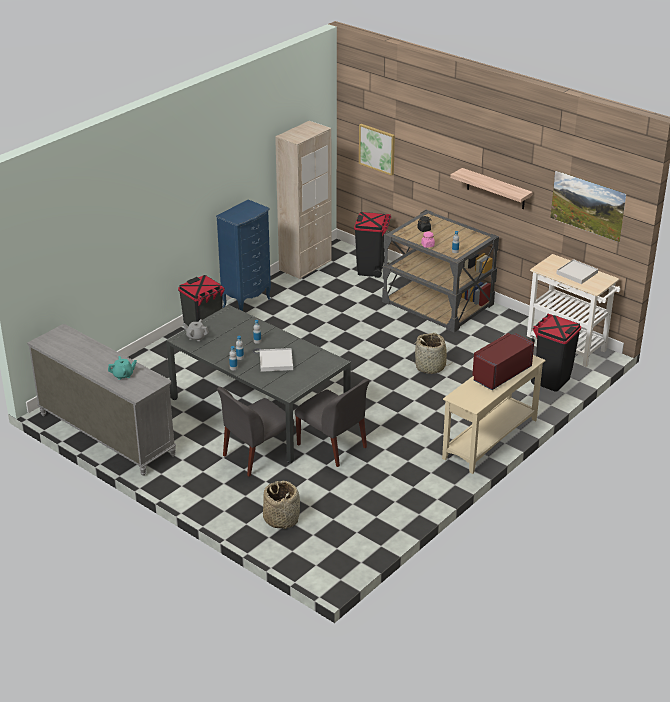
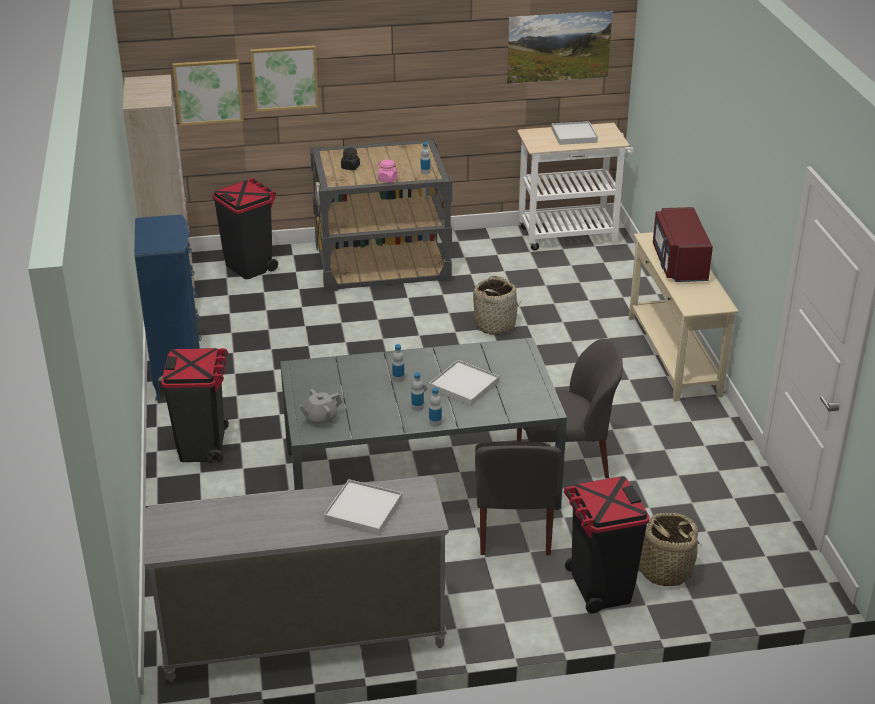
camera: 50 degrees left, 0 degrees up
turquoise teapot [108,356,137,380] -> white tray [324,479,402,536]
shelf [450,168,533,209] -> none
black trash can [531,314,581,392] -> black trash can moved to [564,476,650,614]
none -> picture [250,45,319,112]

